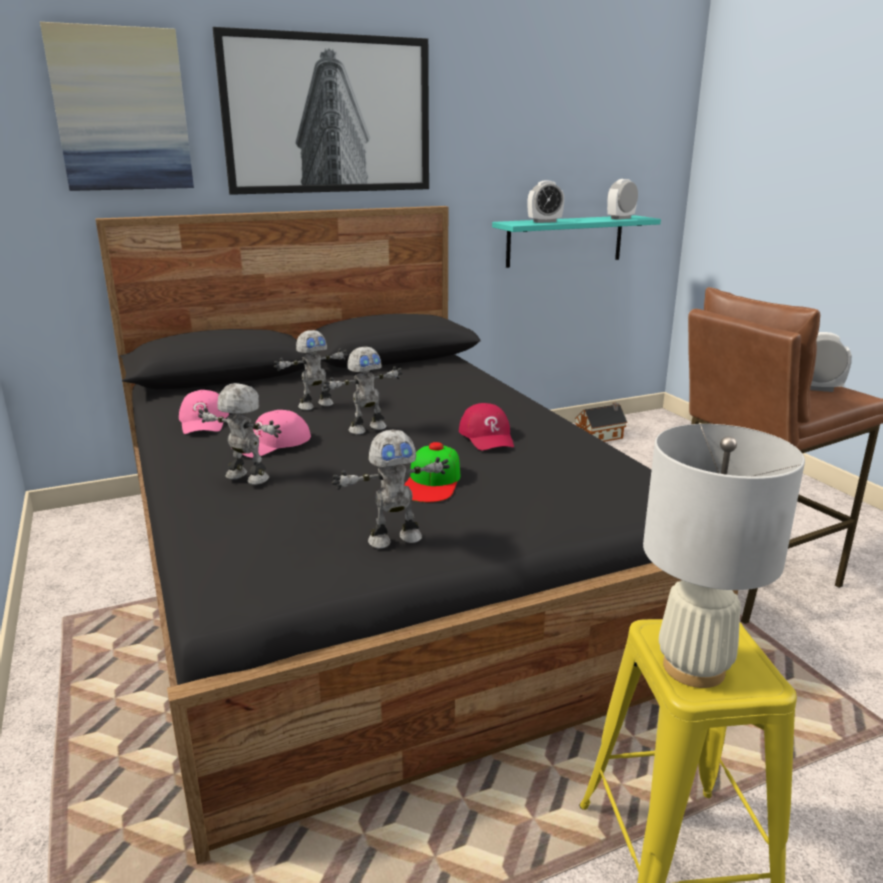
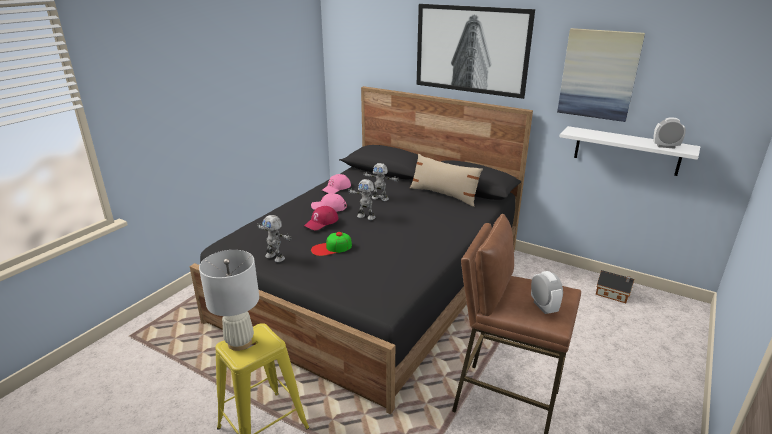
camera: 55 degrees right, 5 degrees up
picture [40,22,194,191] -> picture moved to [557,28,645,122]
toy robot [198,383,281,485] -> none
red cap [459,403,514,450] -> red cap moved to [304,206,338,231]
turquoise shelf [492,215,661,268] -> white shelf [559,126,700,176]
alarm clock [527,181,564,223] -> none
none -> beige pillow [410,154,483,207]

